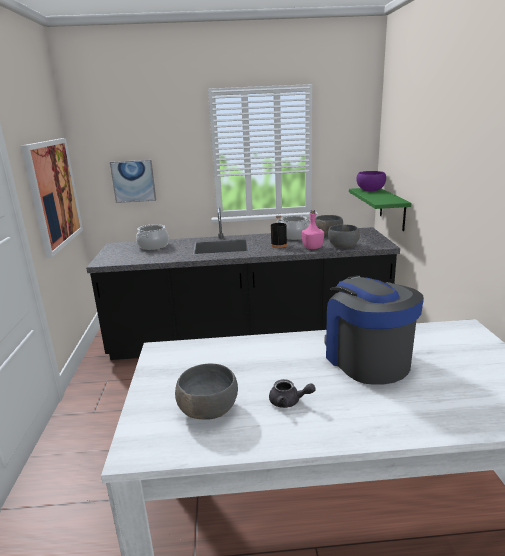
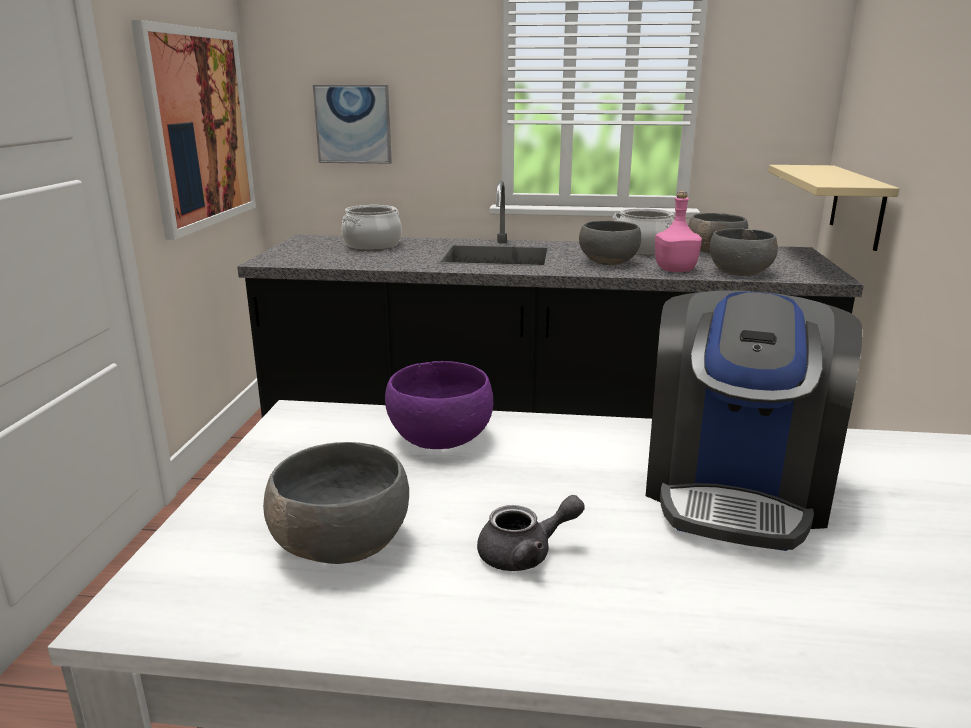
camera: 10 degrees right, 0 degrees up
grey teapot [269,379,315,408] -> grey teapot turned 45 degrees counterclockwise [477,495,585,571]
black bottle [271,215,287,248] -> grey bowl [579,221,641,265]
coffee machine [324,275,424,385] -> coffee machine turned 150 degrees counterclockwise [646,291,862,551]
green shelf [349,188,412,231] -> beige shelf [768,165,899,251]
purple bowl [356,171,386,191] -> purple bowl moved to [385,361,493,449]

